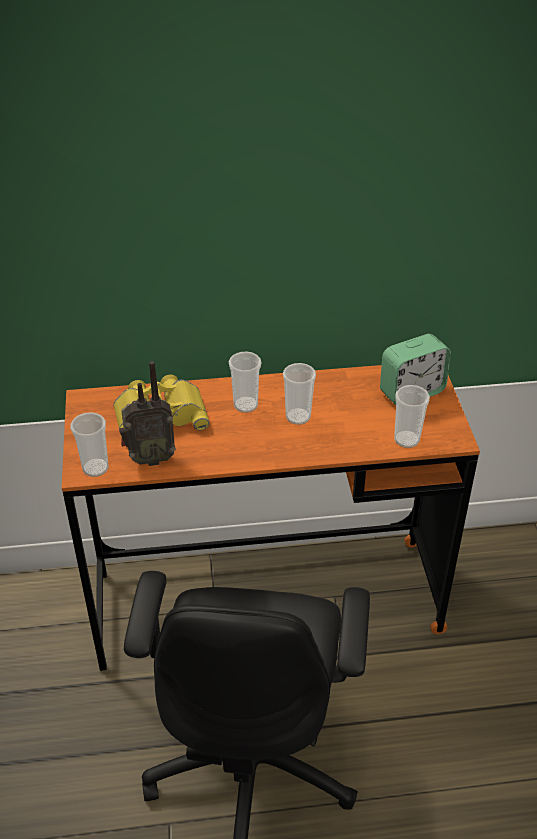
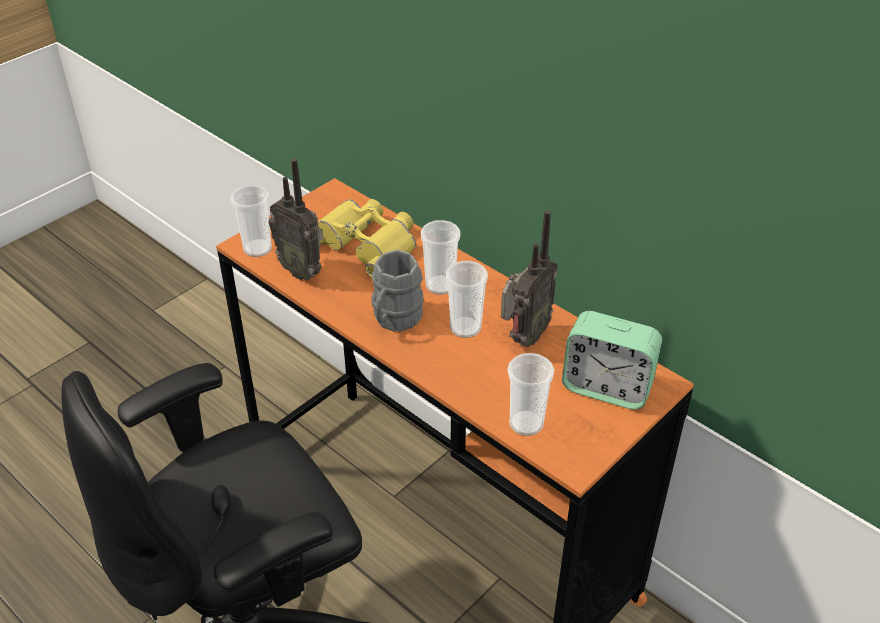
camera: 50 degrees right, 0 degrees up
none -> grey mug [371,250,424,332]
none -> radio [501,210,557,347]

